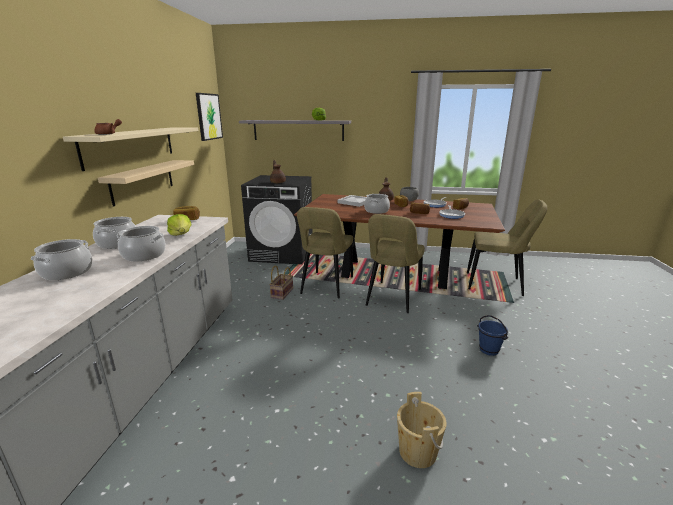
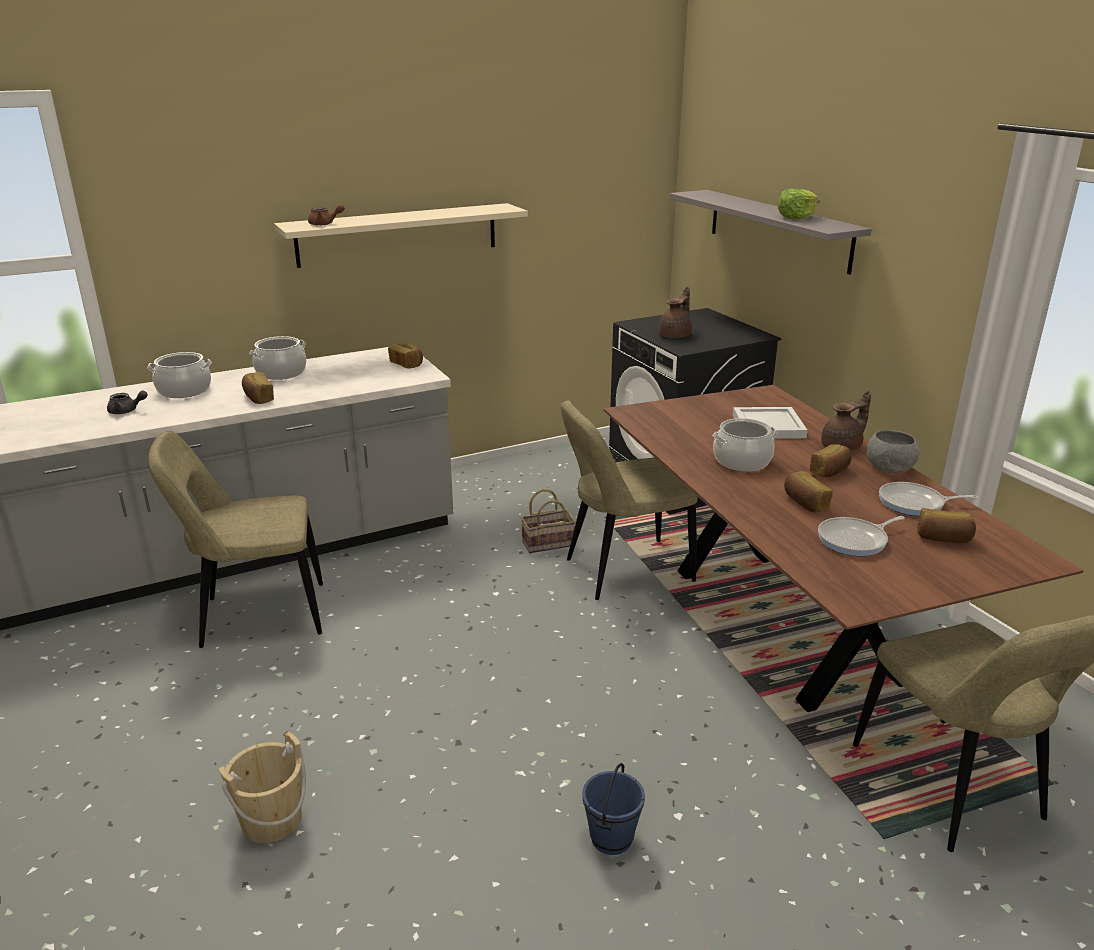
camera: 55 degrees right, 5 degrees up
beige shelf [98,160,194,206] -> none
cooking pot [117,226,166,262] -> bread [242,372,274,404]
lettuce [167,214,191,236] -> none
picture [196,93,223,141] -> none
beige chair [366,214,425,313] -> beige chair moved to [149,431,323,648]
none -> grey teapot [107,391,148,414]

